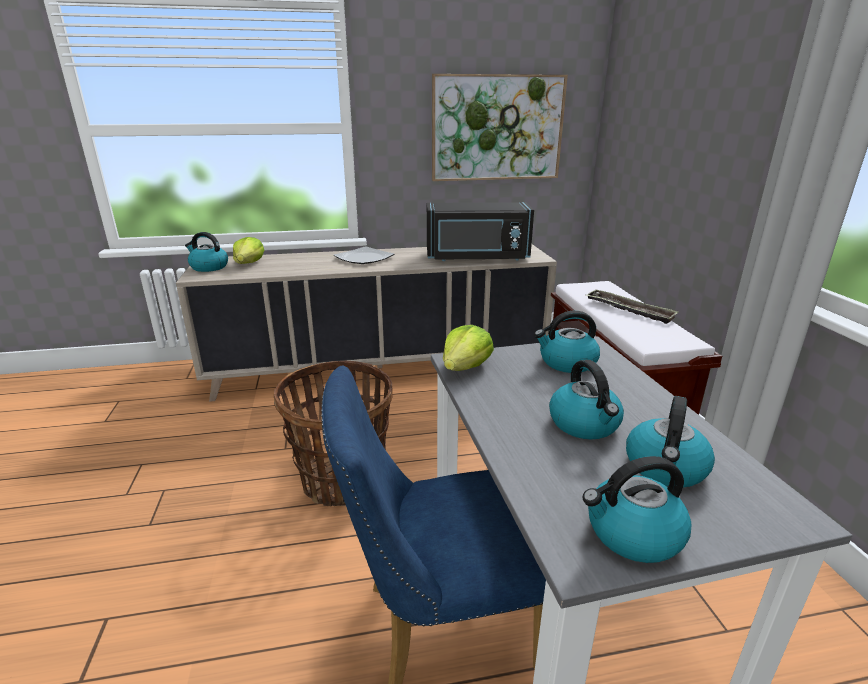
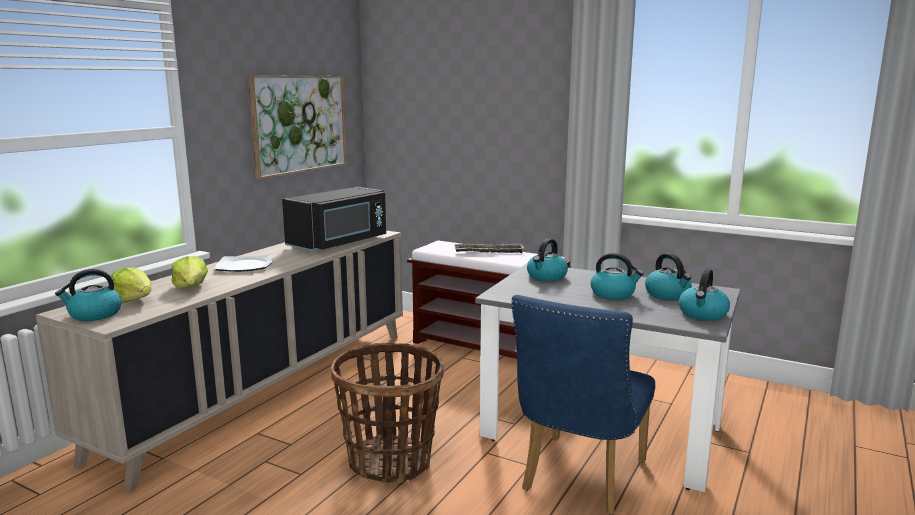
camera: 50 degrees left, 10 degrees down
lettuce [443,325,494,371] -> lettuce moved to [171,256,208,289]

